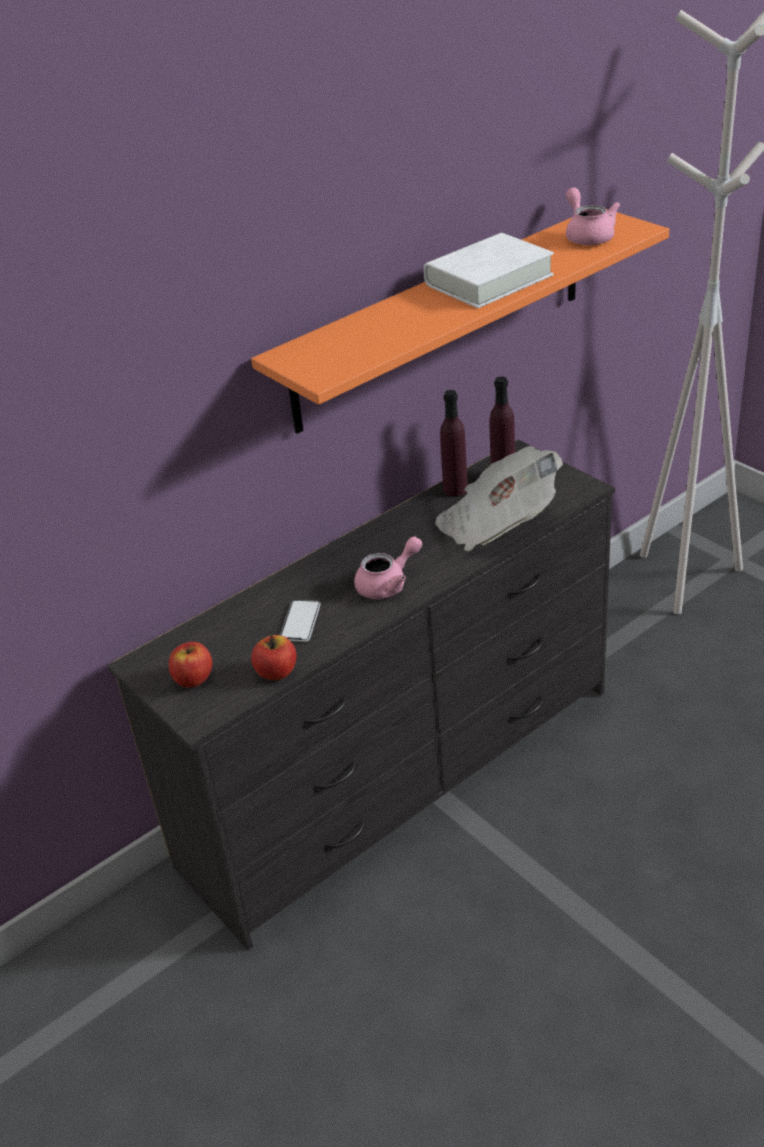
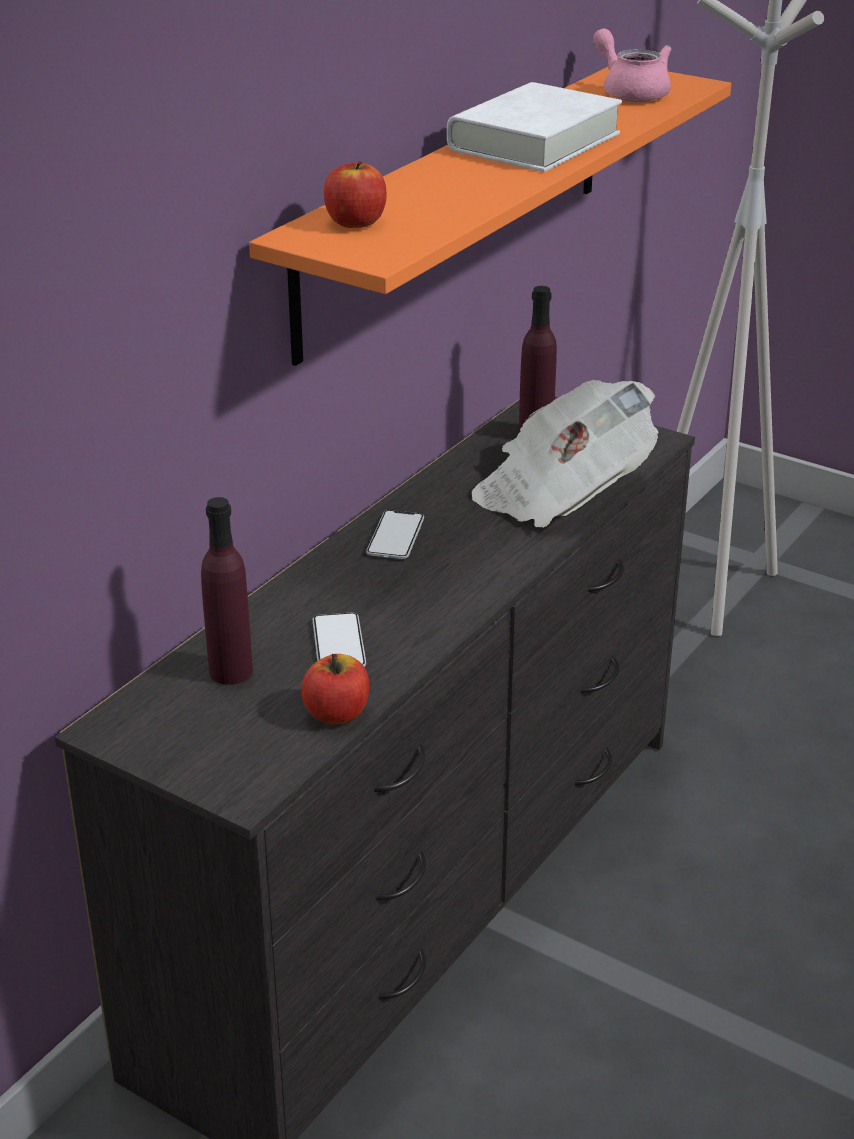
camera: 20 degrees left, 5 degrees down
apple [169,642,212,688] -> apple moved to [324,161,387,228]
pink teapot [354,536,422,599] -> none
purple bottle [440,390,468,496] -> purple bottle moved to [201,497,253,685]
none -> phone [366,510,424,559]

